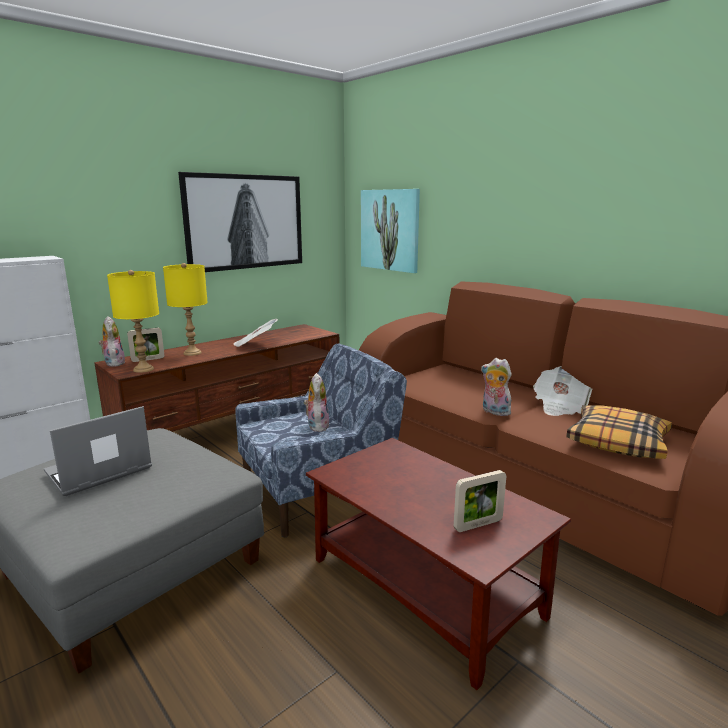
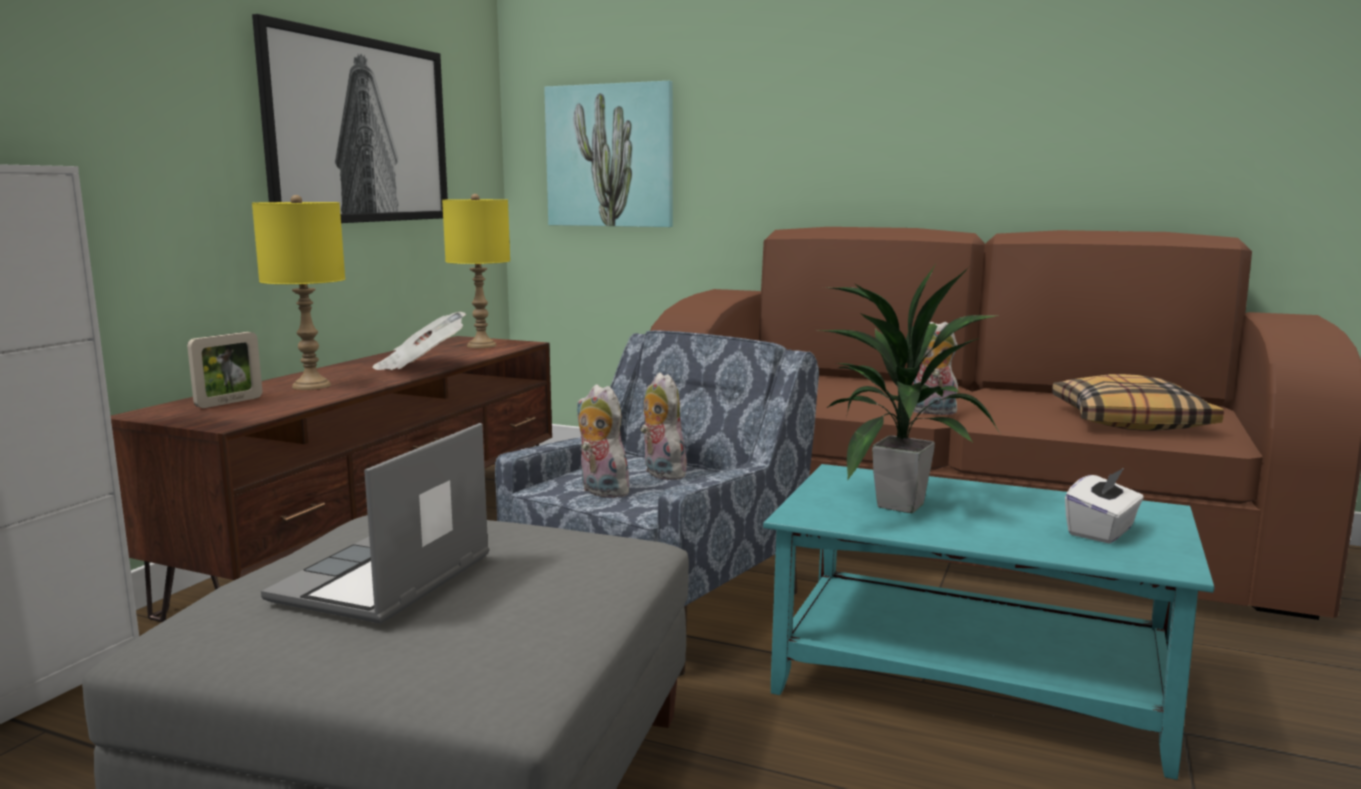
camera: 25 degrees left, 5 degrees down
plush toy [99,316,125,367] -> plush toy moved to [577,385,634,498]
yellow table lamp [107,270,159,373] -> yellow table lamp moved to [442,194,510,348]
brown coffee table [306,438,571,690] -> turquoise coffee table [763,464,1214,780]
picture frame [454,470,506,532] -> white tissue box [1065,467,1144,544]
newspaper [533,366,592,416] -> none
none -> potted plant [819,265,1000,513]

